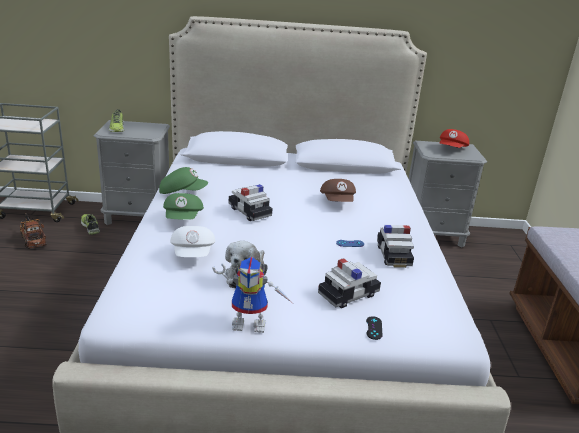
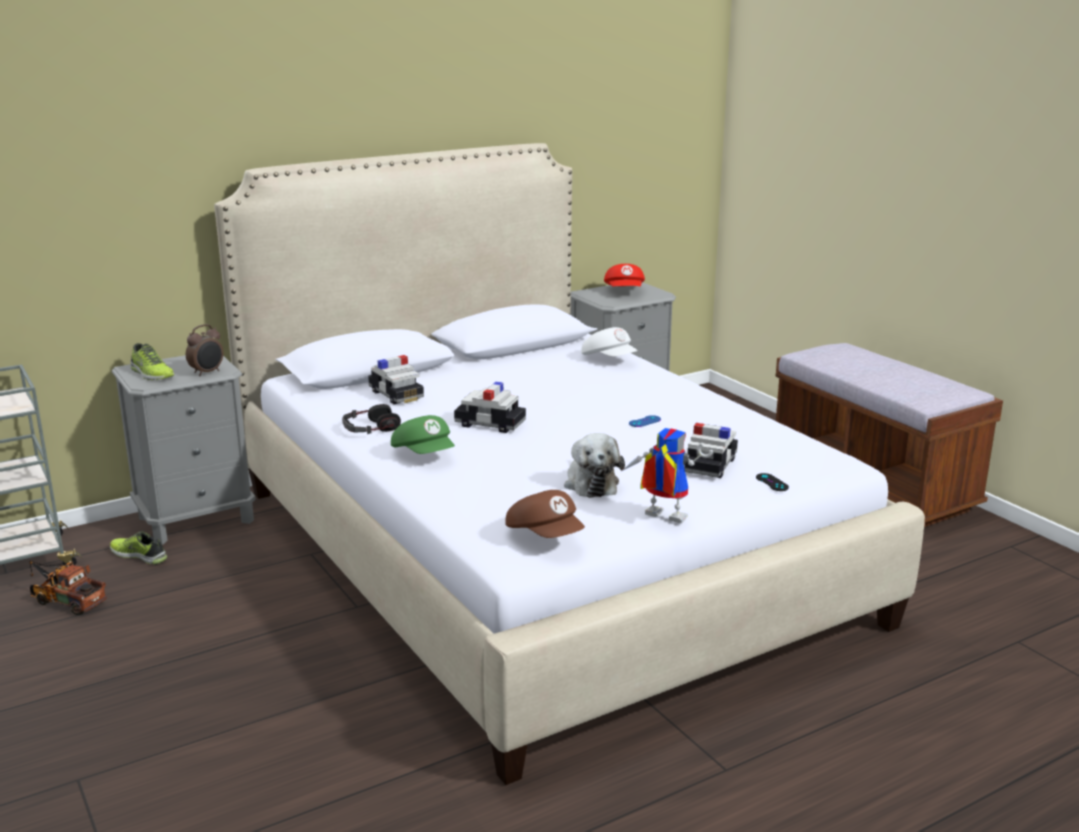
camera: 30 degrees left, 5 degrees down
green cap [159,167,208,194] -> headphones [342,404,401,434]
white cap [170,226,216,257] -> white cap moved to [581,327,638,356]
toy robot [212,257,291,333] -> toy robot turned 120 degrees counterclockwise [622,428,713,523]
brown cap [320,179,356,202] -> brown cap moved to [505,490,585,538]
toy car [377,225,414,268] -> toy car moved to [368,355,424,404]
none -> alarm clock [186,324,223,376]

